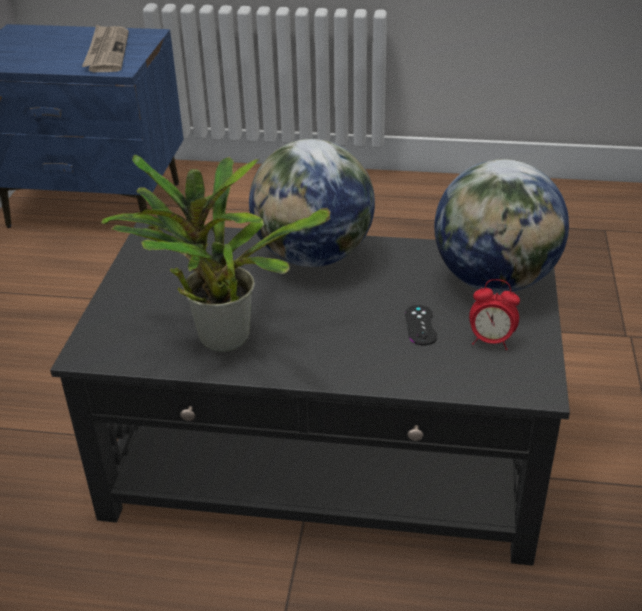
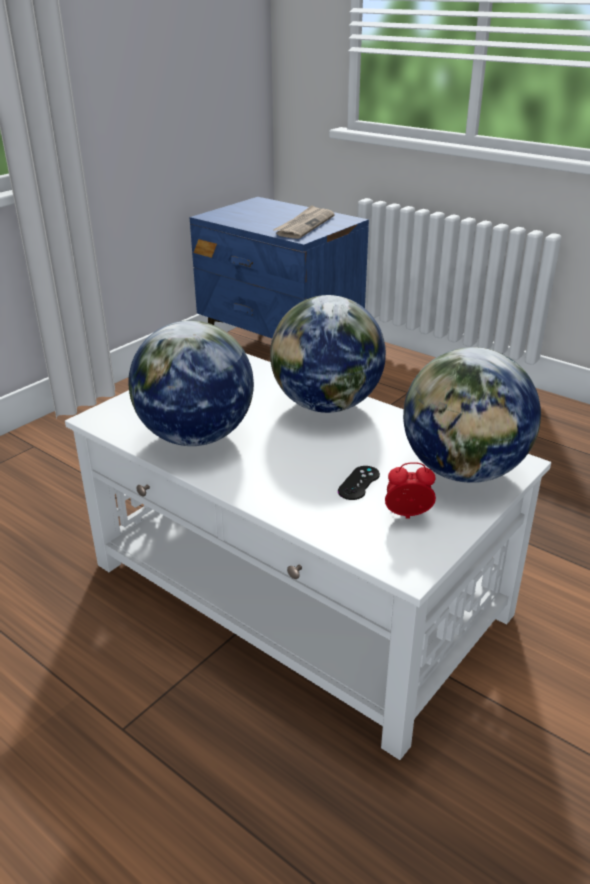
camera: 30 degrees right, 5 degrees down
black coffee table [50,222,570,566] -> white coffee table [65,354,551,760]
potted plant [101,155,330,352] -> globe [128,320,254,446]
alarm clock [469,279,520,350] -> alarm clock turned 135 degrees clockwise [385,462,436,519]

